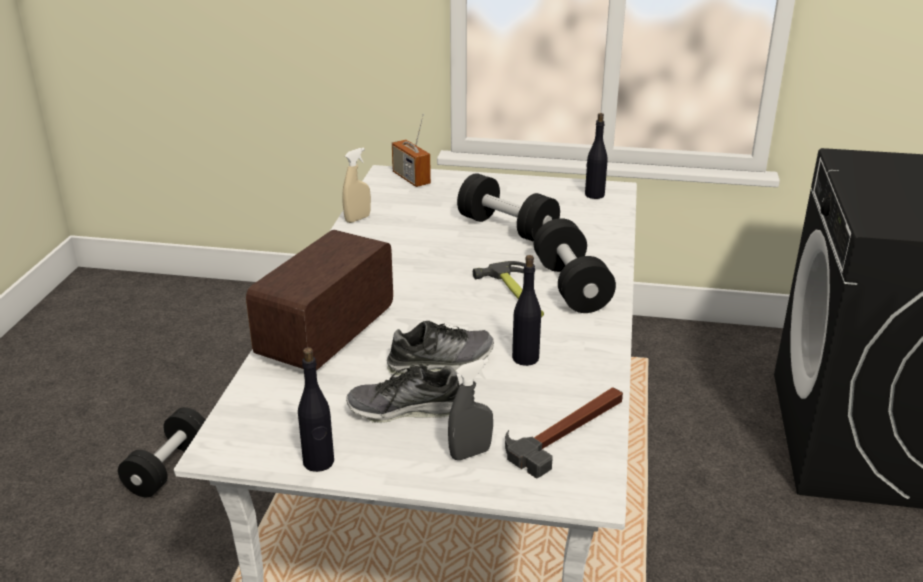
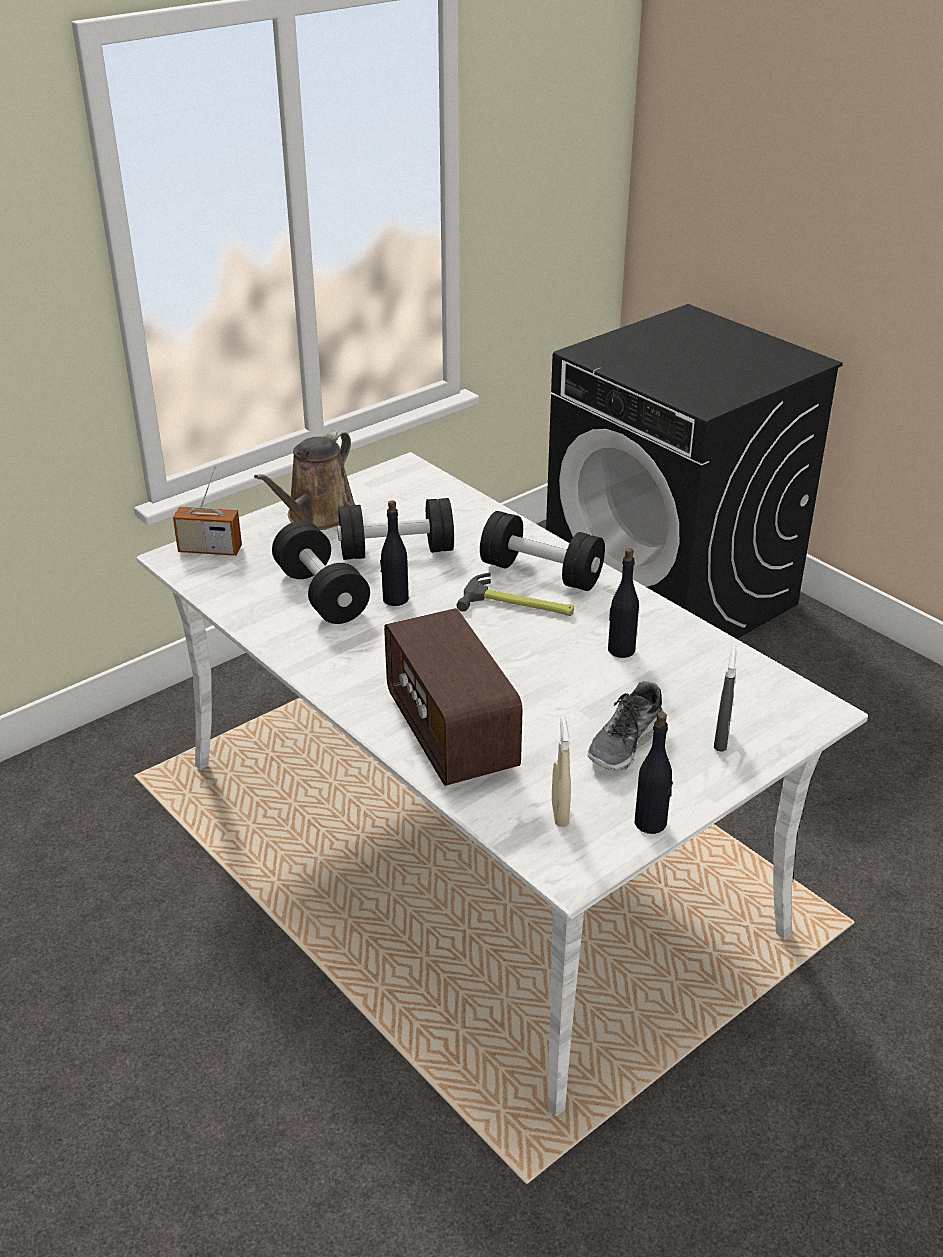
camera: 50 degrees left, 5 degrees up
black dumbbell [118,407,205,497] -> black dumbbell moved to [272,521,370,624]
beige spray bottle [342,147,371,223] -> beige spray bottle moved to [552,714,571,827]
shoe [387,321,494,376] -> none
hammer [505,387,623,479] -> none
black bottle [585,113,608,199] -> black bottle moved to [380,500,409,606]
none -> brown watering can [254,430,356,530]

